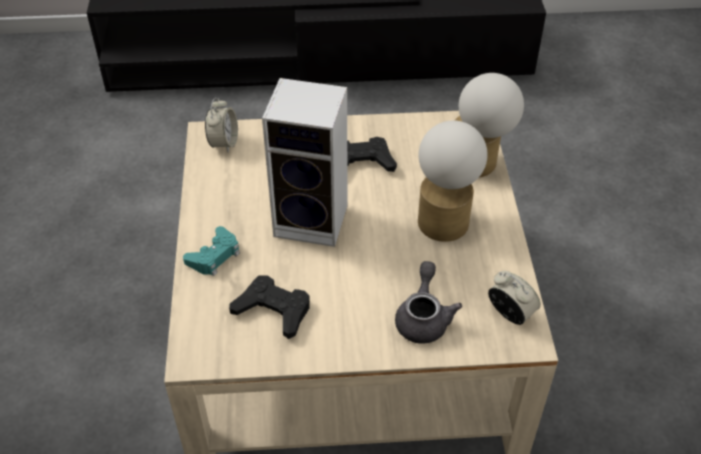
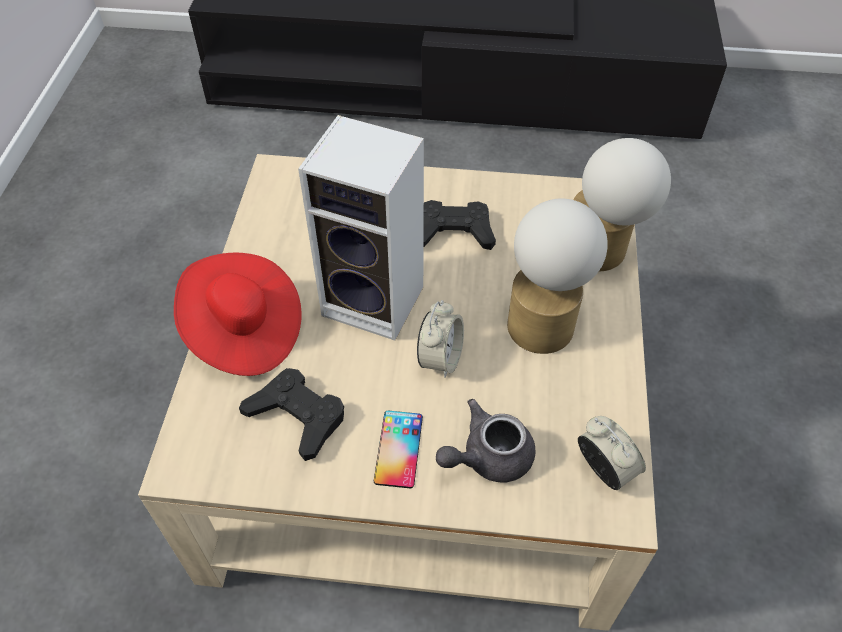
camera: 10 degrees right, 5 degrees up
turquoise game controller [183,226,240,276] -> red hat [174,253,302,376]
alarm clock [205,97,238,152] -> alarm clock moved to [417,300,464,378]
grey teapot [395,261,462,344] -> grey teapot turned 135 degrees counterclockwise [436,399,535,482]
none -> phone [374,411,423,488]

